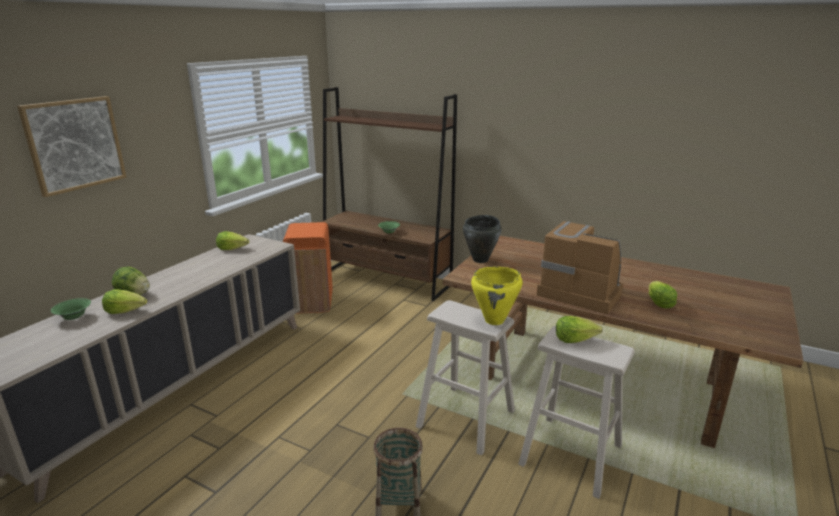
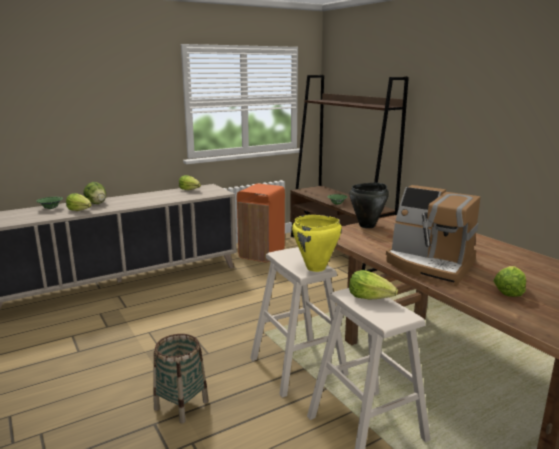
camera: 30 degrees right, 5 degrees down
picture [17,96,126,197] -> none
coffee machine [537,221,623,314] -> coffee machine turned 150 degrees clockwise [386,185,481,286]

